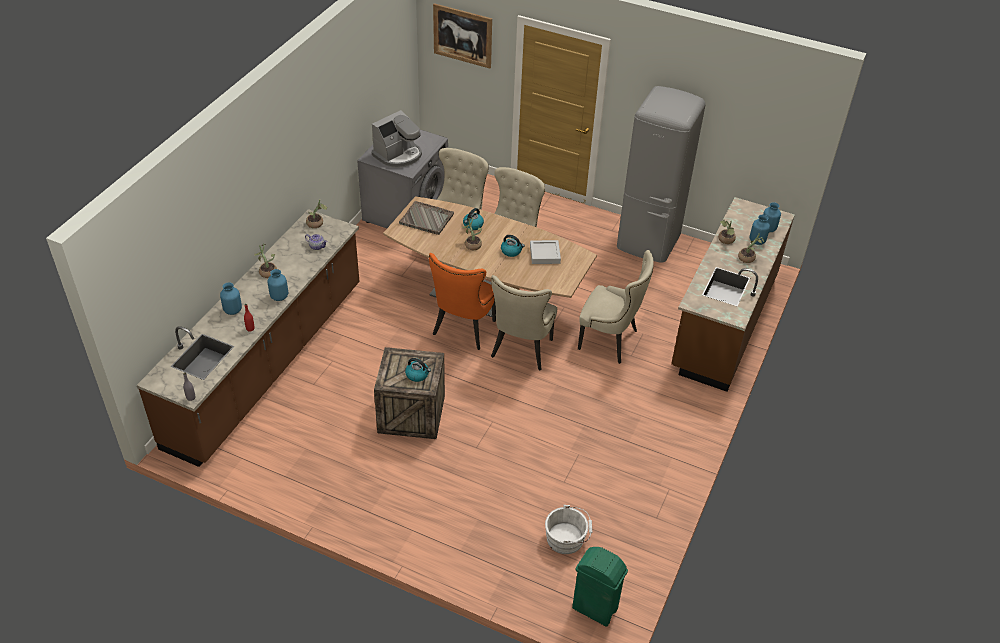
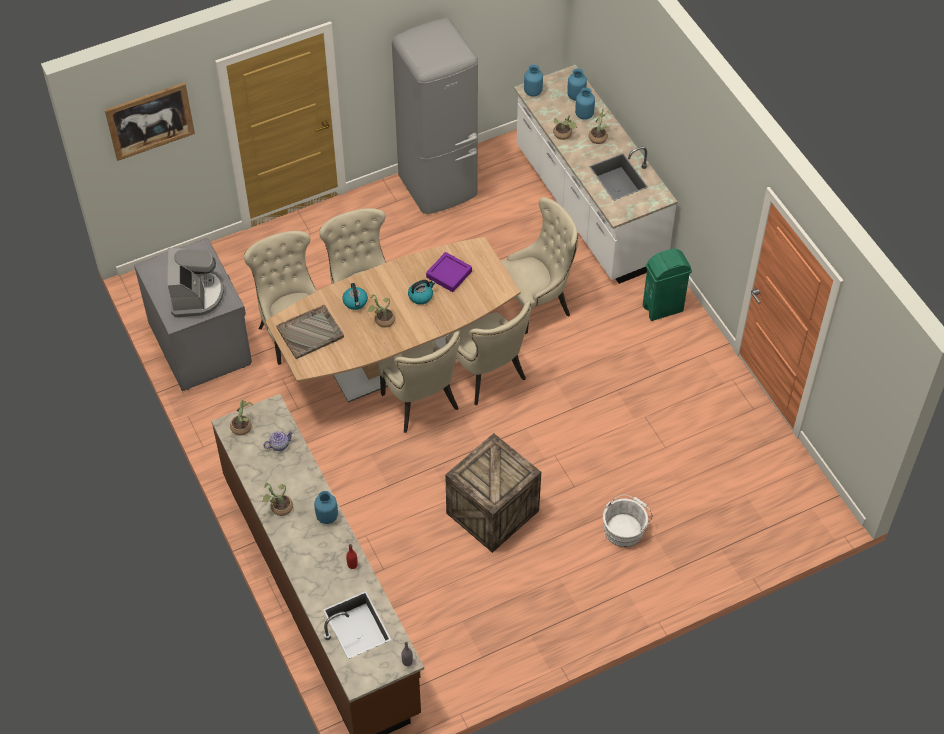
camera: 50 degrees left, 10 degrees up
blue vase [220,283,242,315] -> blue vase moved to [524,64,543,96]
kettle [405,358,431,382] -> none
orange chair [429,253,496,350] -> beige chair [377,331,460,433]
grey tray [530,240,561,264] -> purple tray [426,252,472,292]
white bucket [545,505,592,554] -> white bucket moved to [603,495,653,547]
green trash can [572,547,628,627] -> green trash can moved to [643,249,692,321]
brown counter [671,197,795,392] -> white counter [514,65,678,284]

